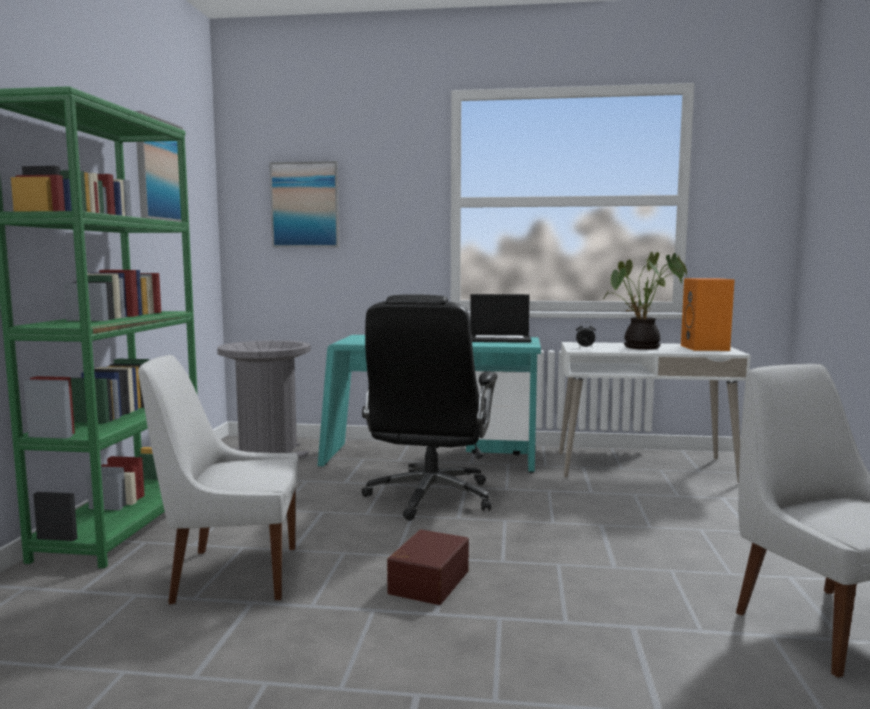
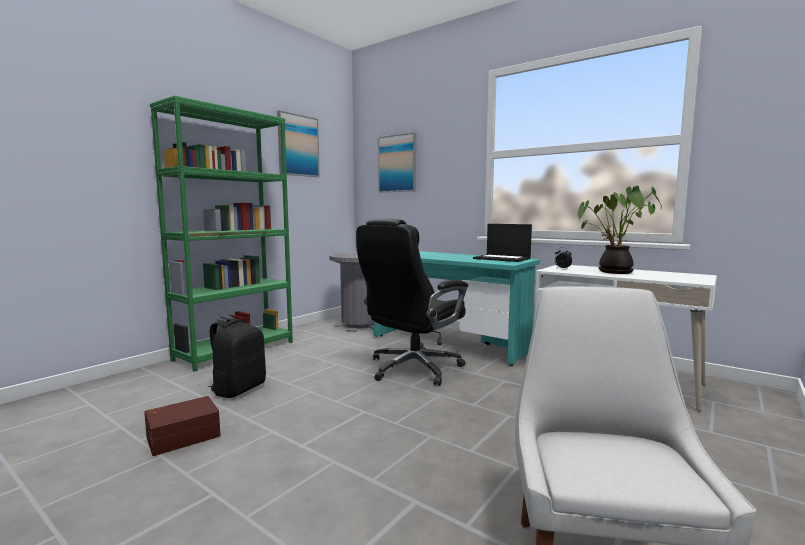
camera: 30 degrees right, 0 degrees up
white chair [138,355,298,605] -> black backpack [208,318,266,398]
brown storage box [387,529,469,605] -> brown storage box moved to [144,396,221,456]
orange speaker [681,278,735,351] -> none

